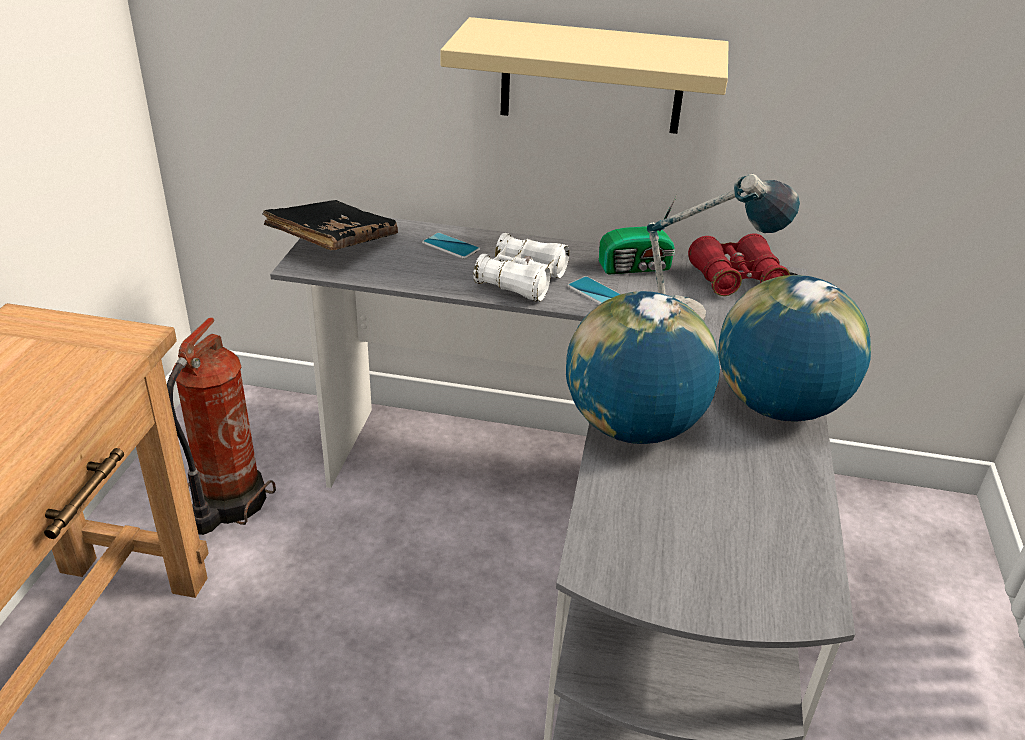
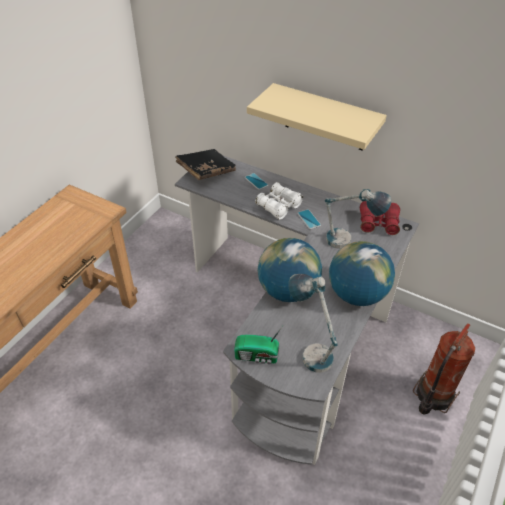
camera: 20 degrees right, 10 degrees up
fire extinguisher [167,317,276,535] -> fire extinguisher moved to [413,323,476,415]
radio [599,195,677,274] -> radio moved to [234,326,283,364]
none -> table lamp [288,274,337,373]

